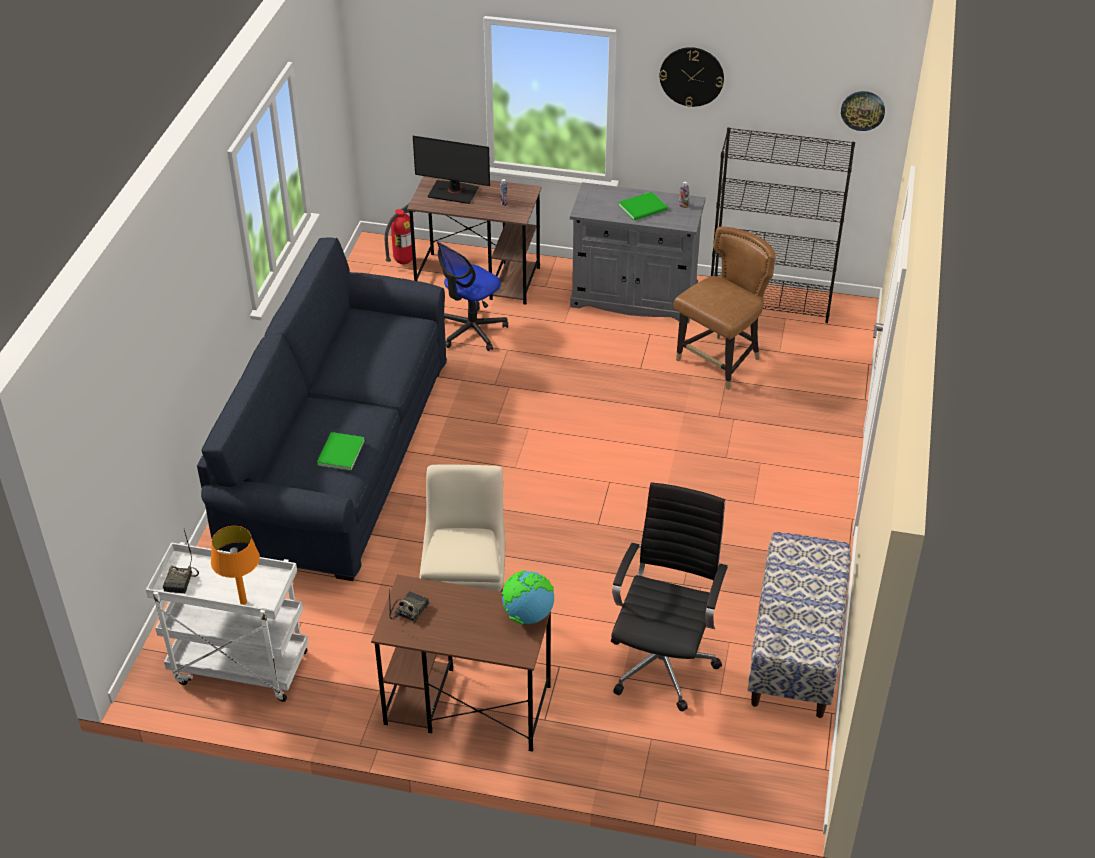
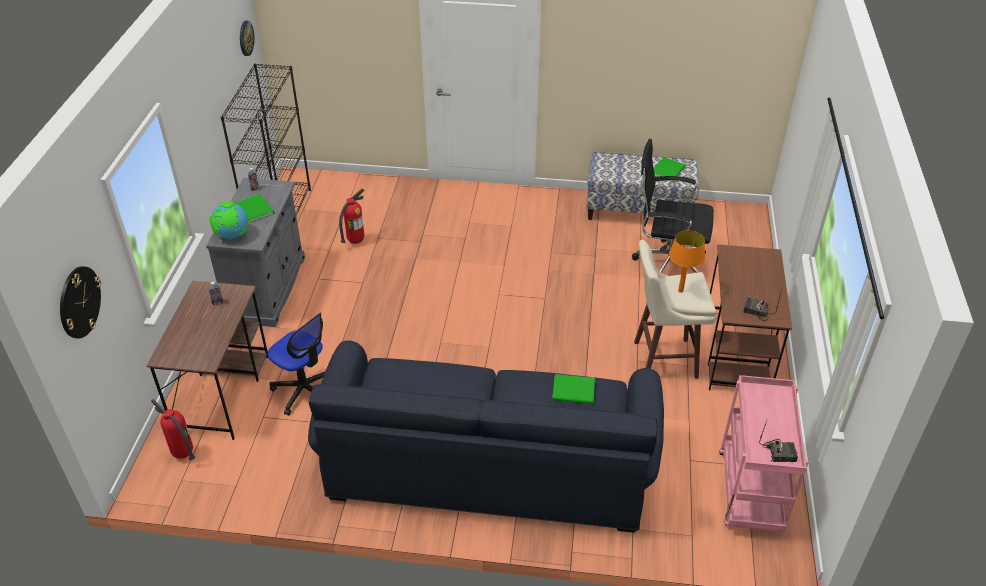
camera: 95 degrees left, 0 degrees up
white cart [146,542,309,702] -> pink cart [719,375,809,532]
orange table lamp [211,526,260,605] -> orange table lamp moved to [669,230,705,293]
monitor [413,136,490,204] -> none
globe [501,570,554,625] -> globe moved to [210,202,248,239]
wall clock [660,47,724,107] -> wall clock moved to [60,266,101,339]
brown chair [674,227,776,390] -> fire extinguisher [339,188,364,244]
none -> green book [654,157,685,182]

